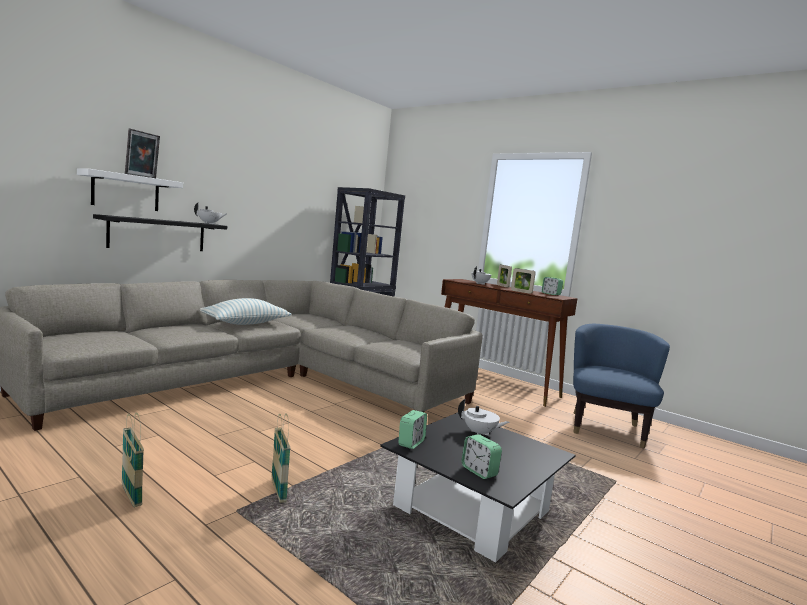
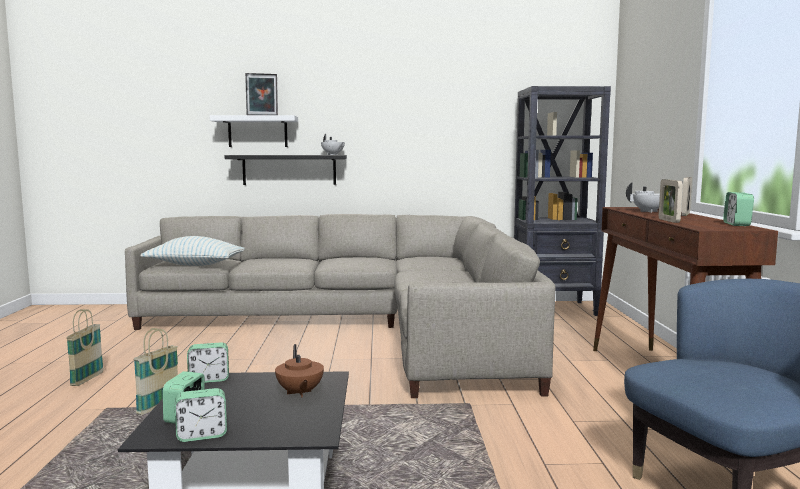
camera: 50 degrees right, 0 degrees up
pillow [200,298,292,325] -> pillow moved to [140,236,245,266]
white teapot [458,399,509,436] -> brown teapot [275,344,324,397]
none -> alarm clock [175,388,227,442]

